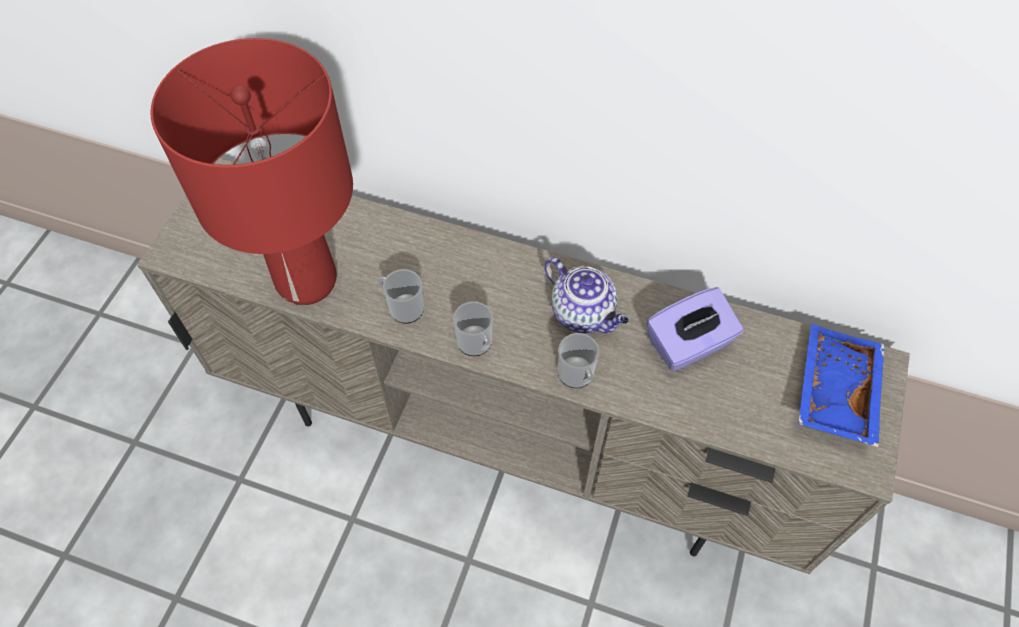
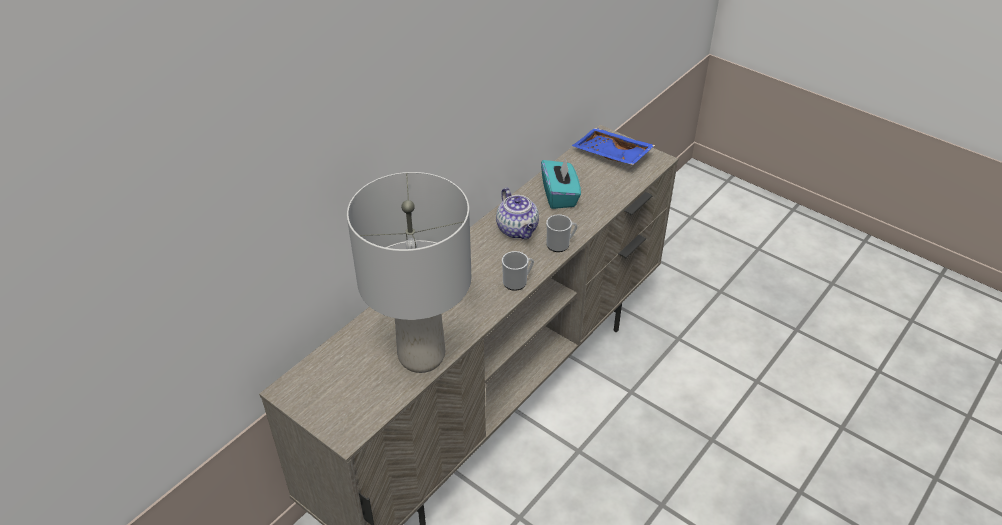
camera: 70 degrees left, 15 degrees down
red table lamp [150,38,353,305] -> grey table lamp [347,172,471,373]
mug [378,269,424,324] -> none
teapot [544,257,629,333] -> teapot turned 90 degrees clockwise [496,188,539,239]
purple tissue box [647,287,744,372] -> turquoise tissue box [541,158,581,209]

